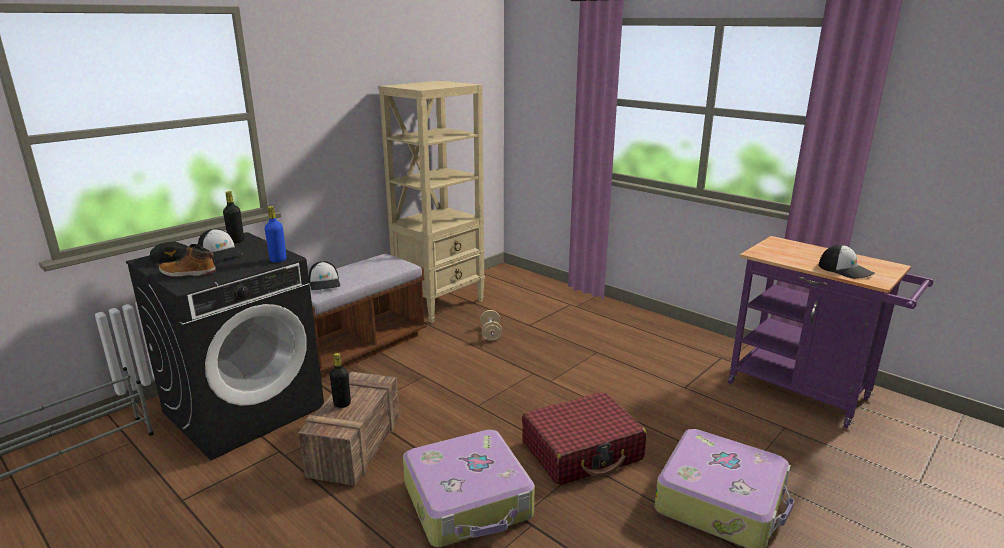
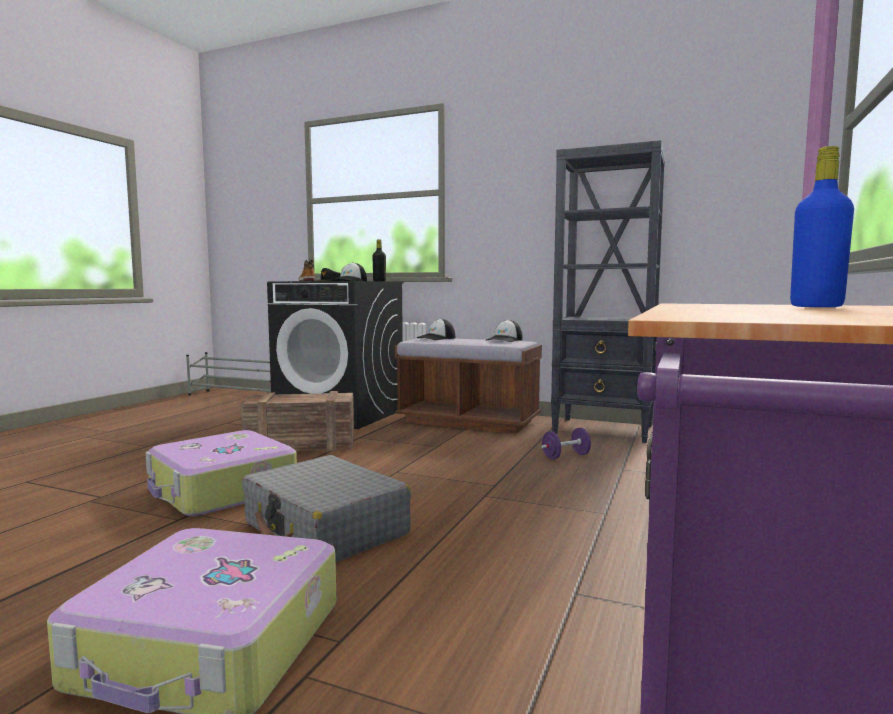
camera: 70 degrees right, 15 degrees down
blue bottle [265,206,286,263] -> blue bottle moved to [790,146,854,307]
black bottle [330,353,351,408] -> none
beige bookcase [379,81,485,323] -> black bookcase [551,140,665,443]
beige dumbbell [480,310,502,341] -> purple dumbbell [541,428,591,460]
red suitcase [522,392,647,485] -> grey suitcase [242,455,411,562]
cap [819,245,875,279] -> cap moved to [486,320,523,342]

